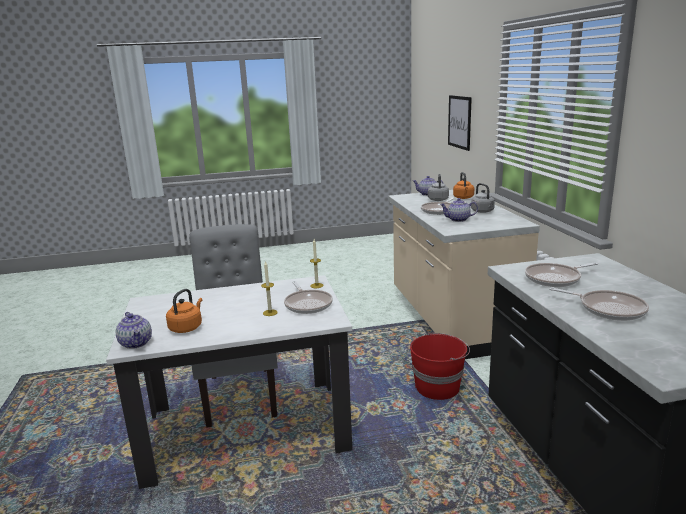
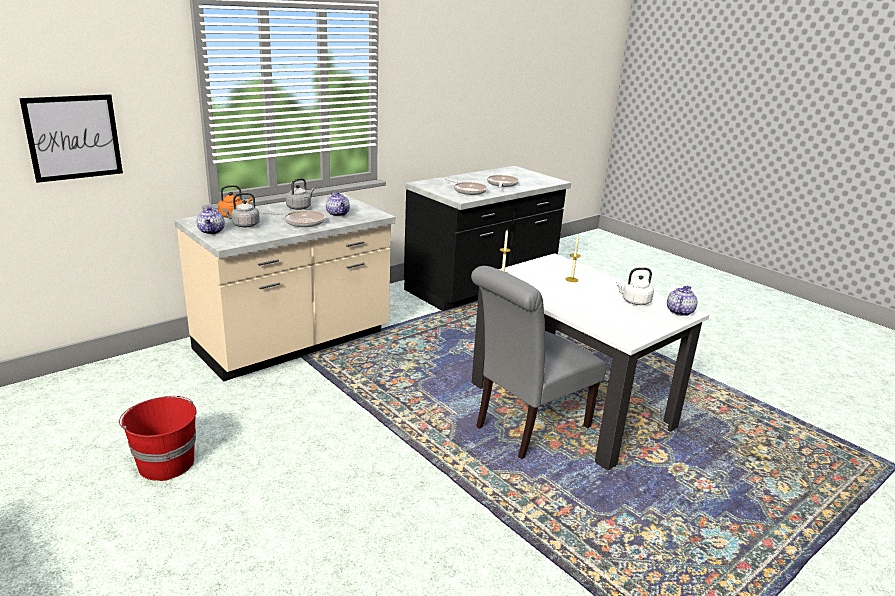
camera: 120 degrees left, 5 degrees up
orange kettle [166,289,202,333] -> white kettle [616,268,654,305]
frying pan [284,281,333,314] -> none
red bucket [410,333,470,400] -> red bucket moved to [119,396,196,481]

